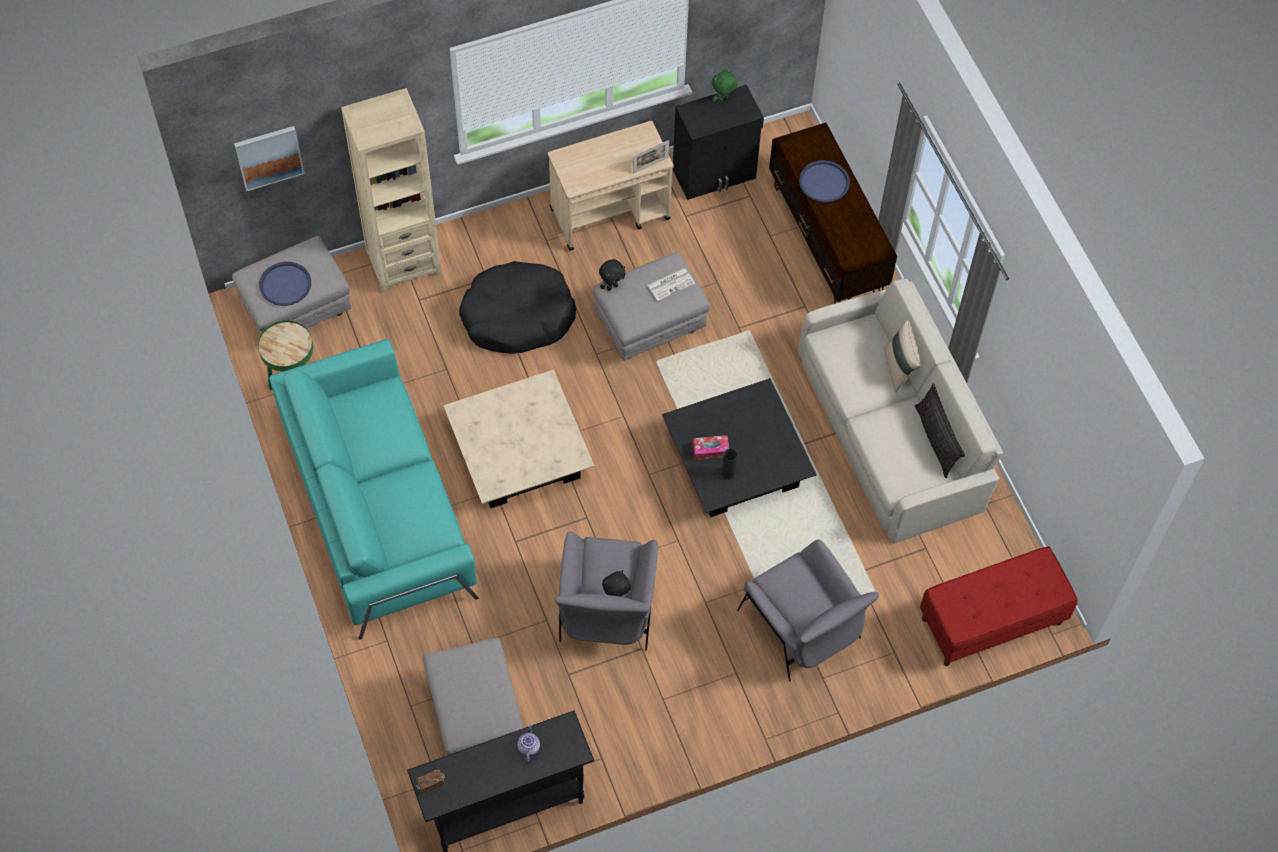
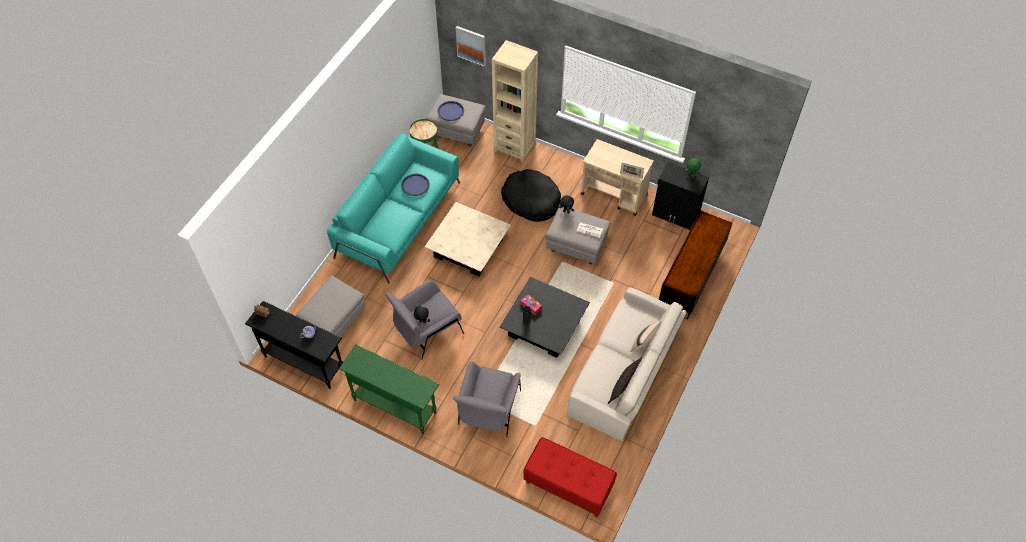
camera: 50 degrees right, 5 degrees down
blue tray [799,160,850,202] -> blue tray moved to [401,174,430,196]
none -> green console table [339,345,440,434]

